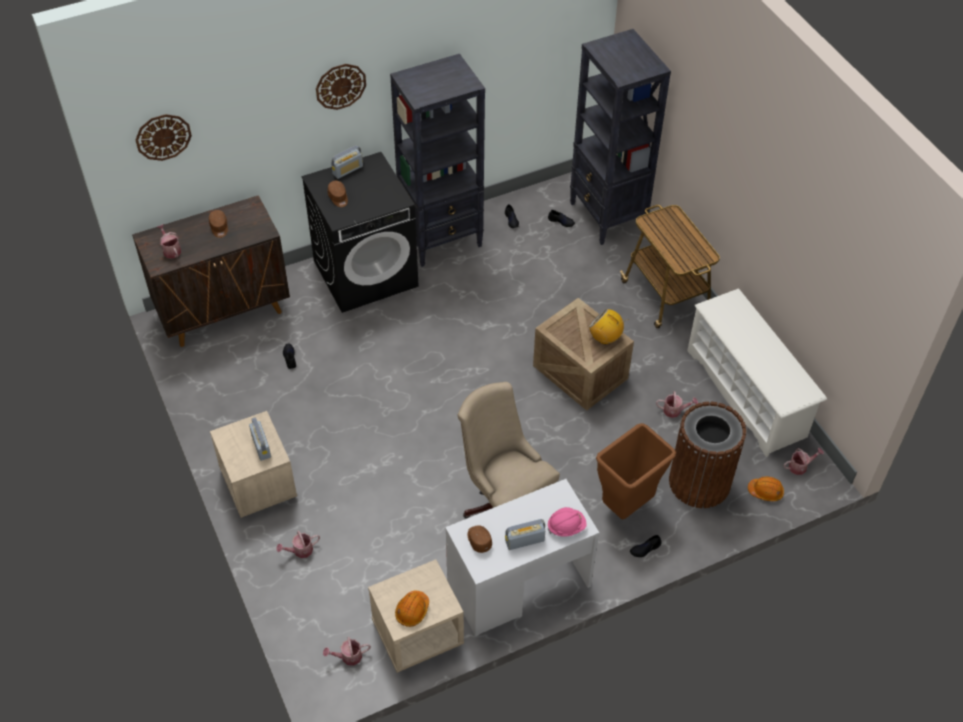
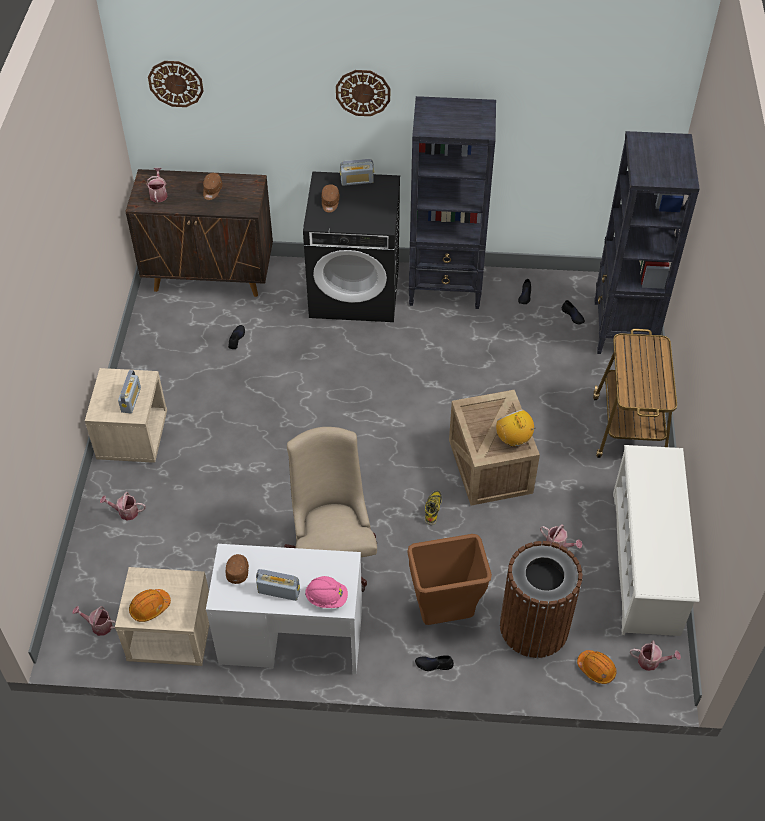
camera: 30 degrees right, 0 degrees up
none -> boot [425,490,442,525]

